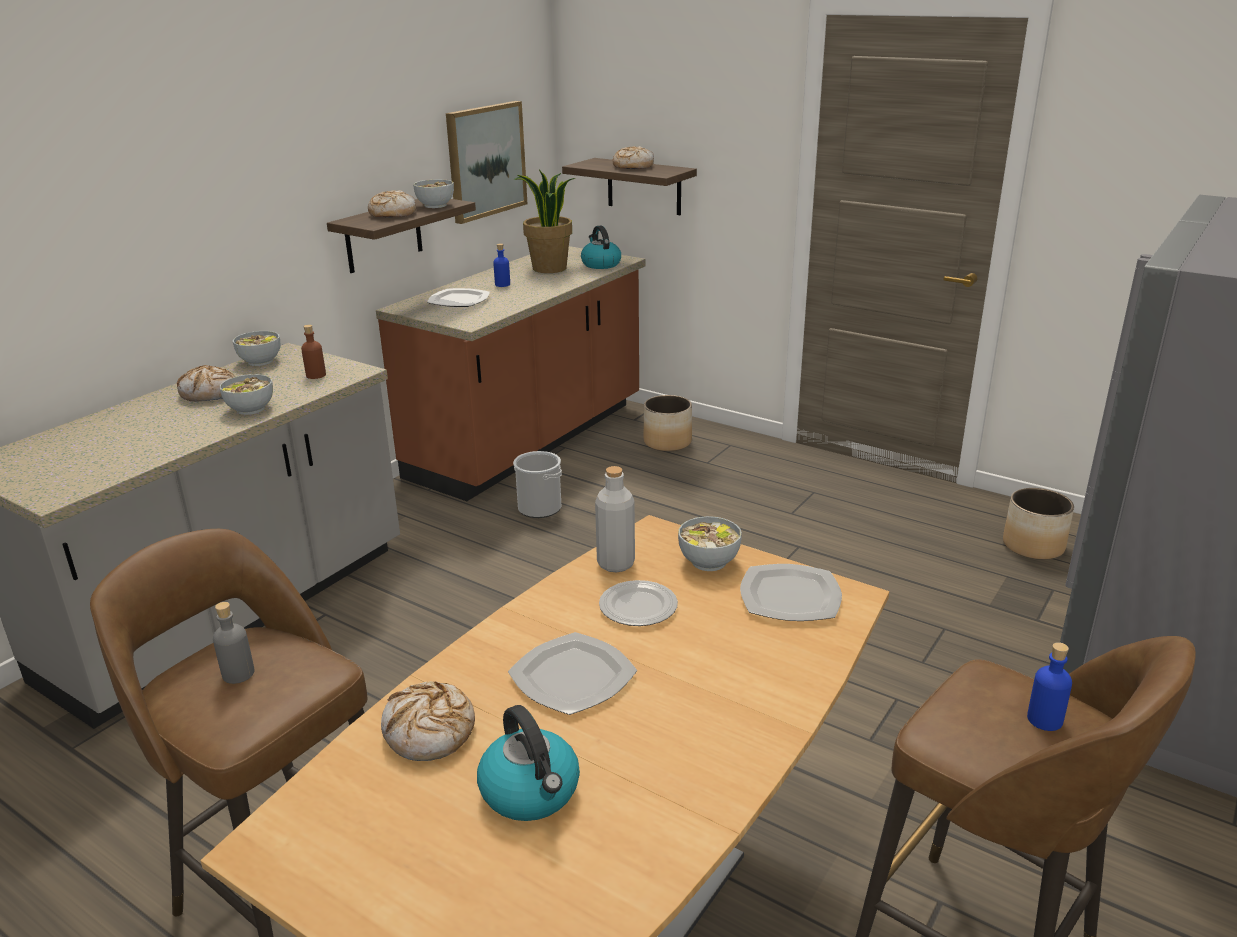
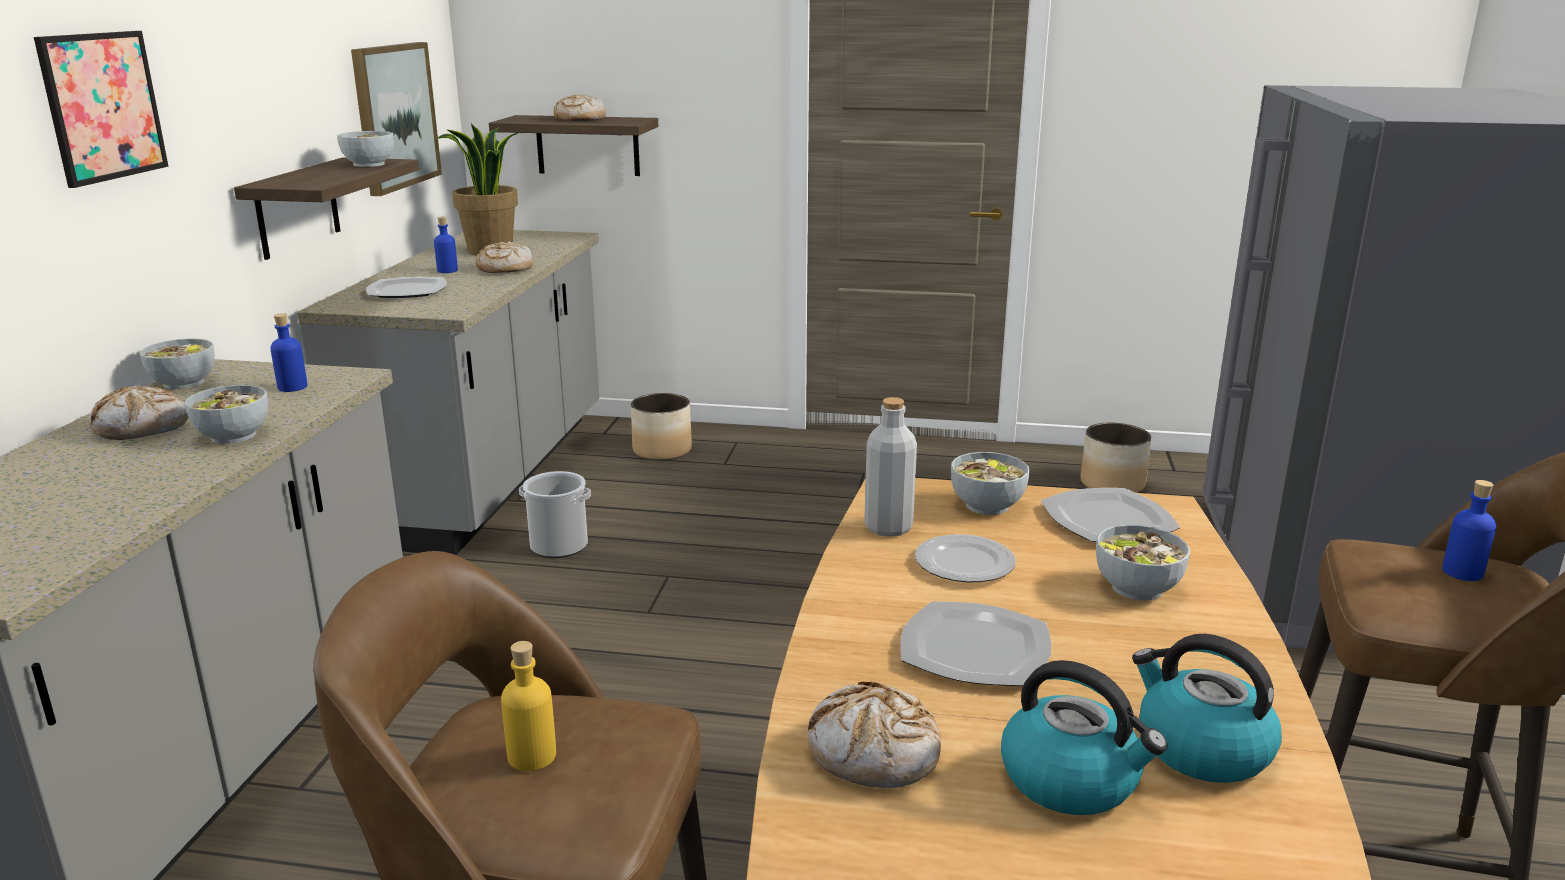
camera: 25 degrees left, 5 degrees down
grey bottle [213,602,255,684] -> yellow bottle [501,641,556,771]
brown bottle [301,325,326,379] -> blue bottle [270,313,307,392]
bread [368,190,416,218] -> bread moved to [476,241,533,273]
brown counter [376,246,645,501] -> grey counter [297,230,599,555]
kettle [581,226,621,269] -> kettle moved to [1132,634,1282,783]
none -> picture [34,31,169,188]
none -> bowl [1096,525,1190,601]

